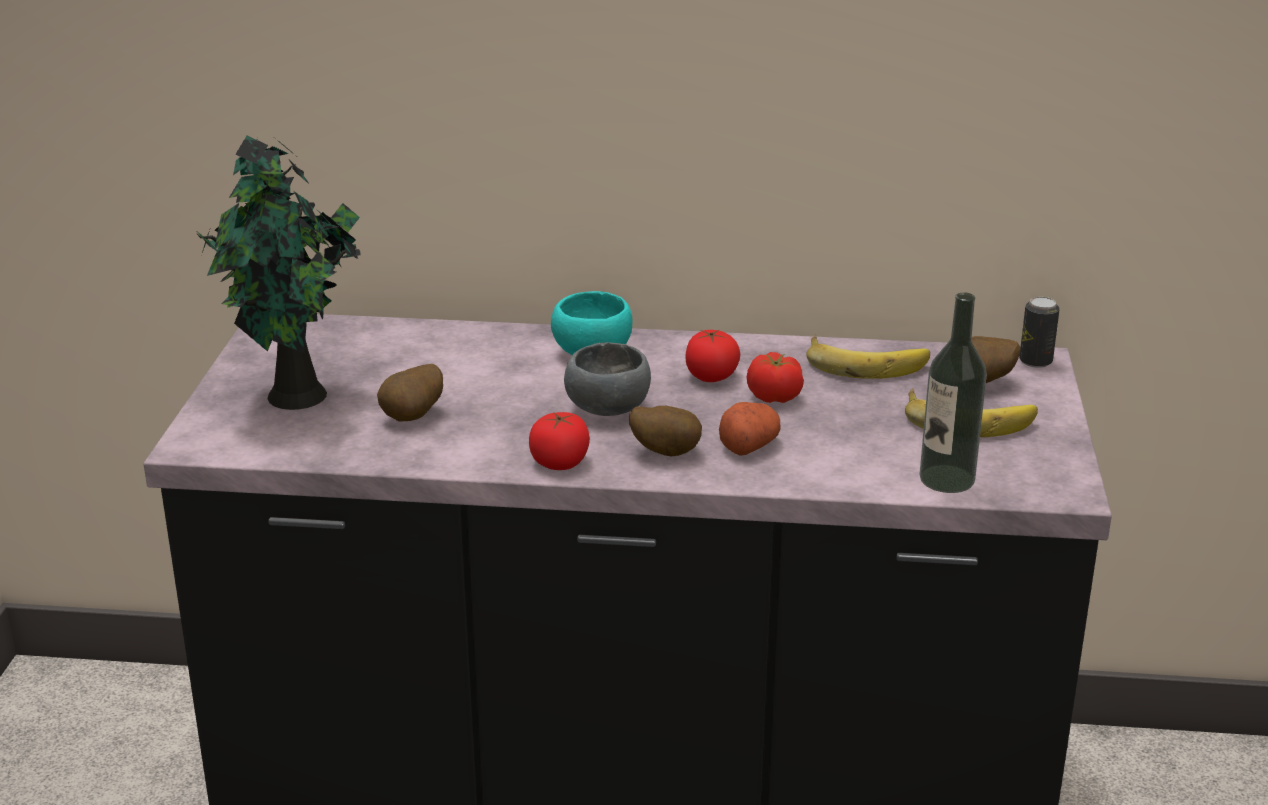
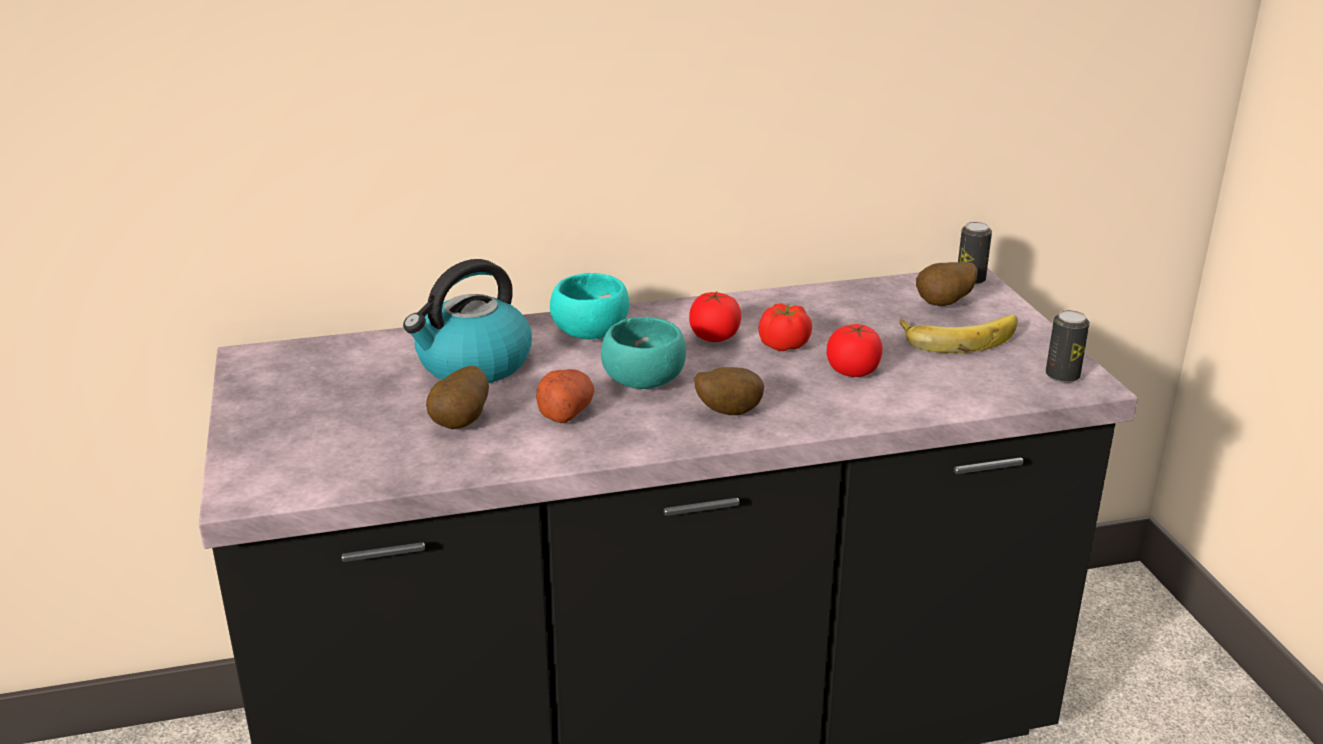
camera: 20 degrees left, 0 degrees up
potted plant [196,136,361,410] -> none
tomato [529,412,590,470] -> tomato moved to [827,324,883,377]
grey bowl [564,342,651,416] -> turquoise bowl [601,317,686,389]
potato [719,402,781,456] -> potato moved to [536,369,594,423]
banana [806,334,930,379] -> none
bottle [919,293,987,493] -> none
none -> kettle [403,259,532,383]
none -> can [1046,310,1090,383]

